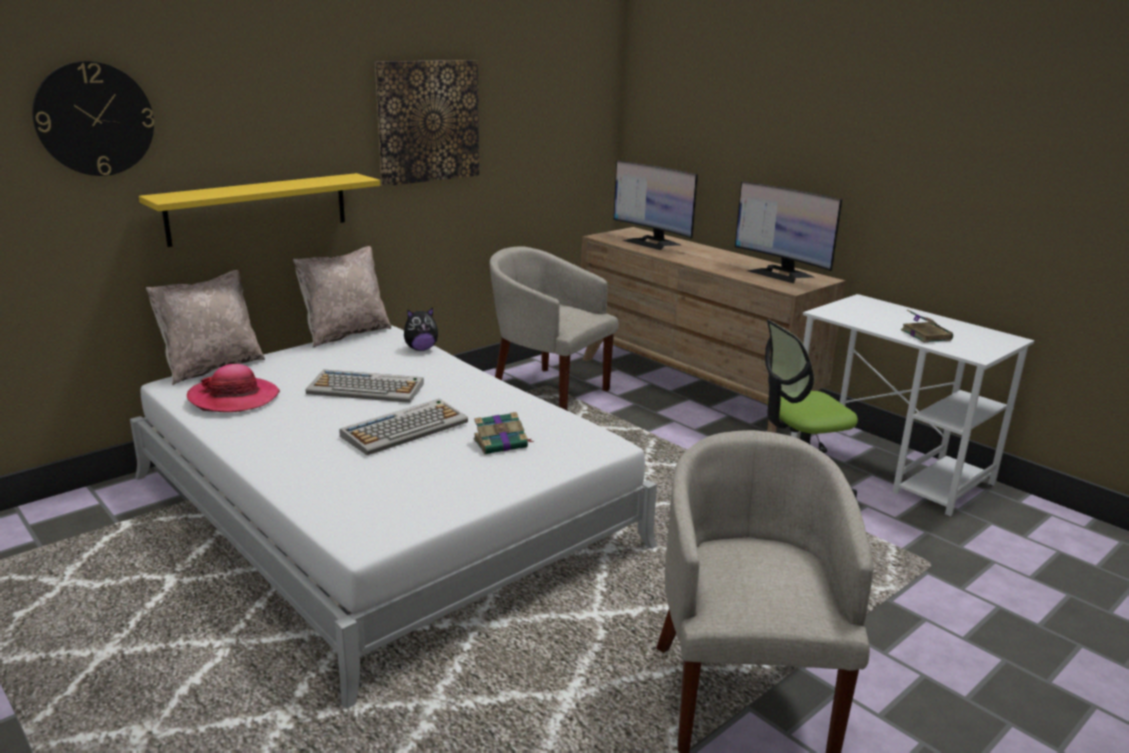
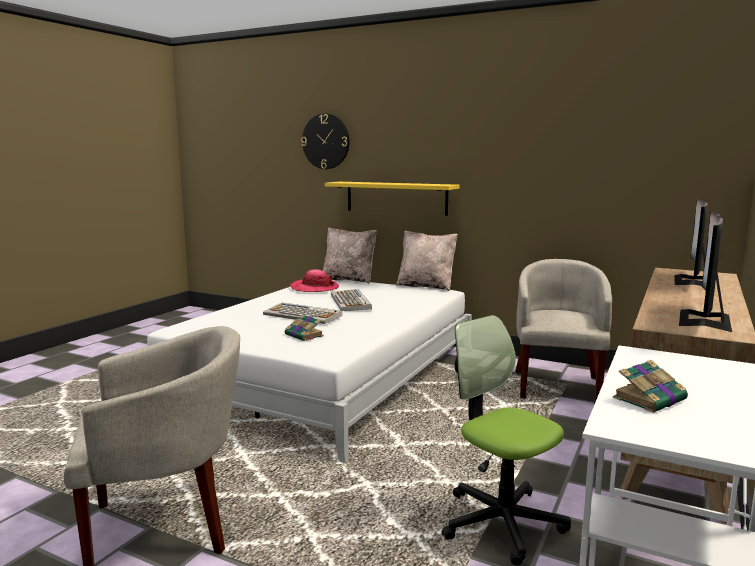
camera: 70 degrees right, 10 degrees down
picture [375,60,479,186] -> none
plush toy [404,308,438,351] -> none

